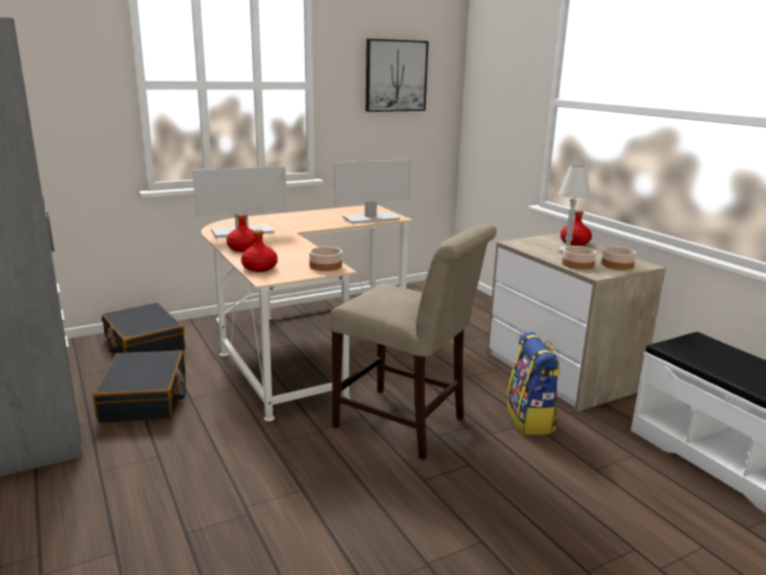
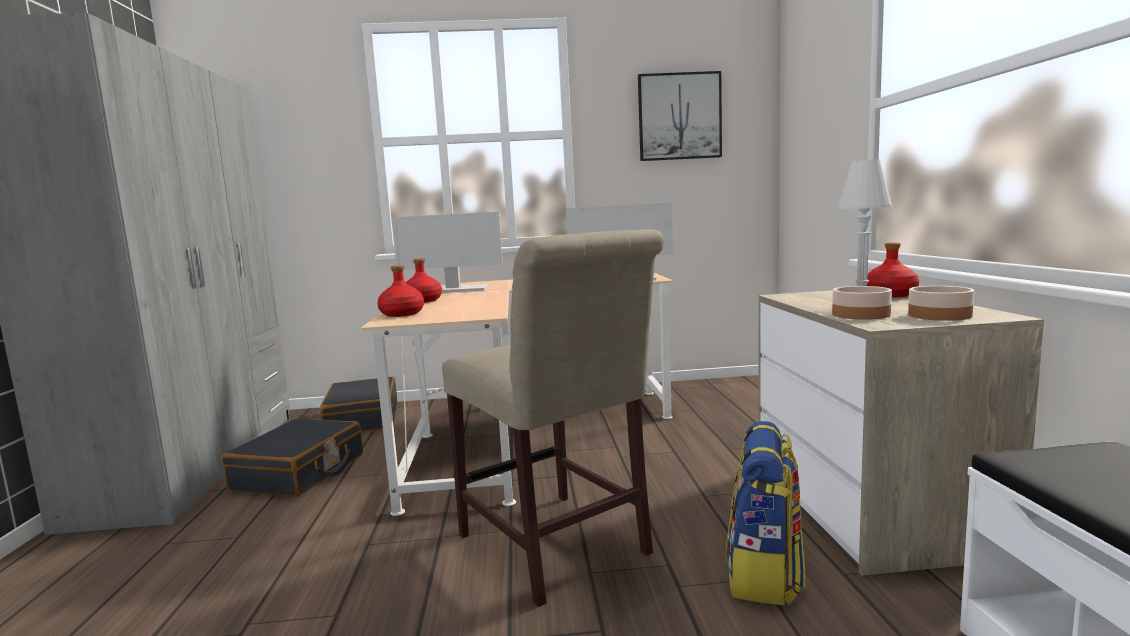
camera: 25 degrees right, 10 degrees down
bowl [309,247,342,271] -> none

